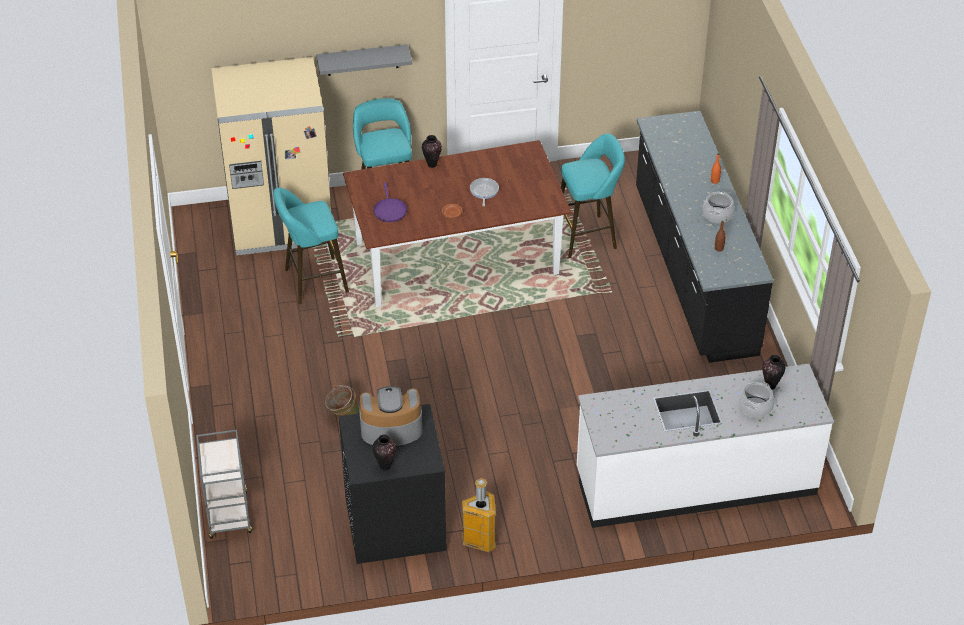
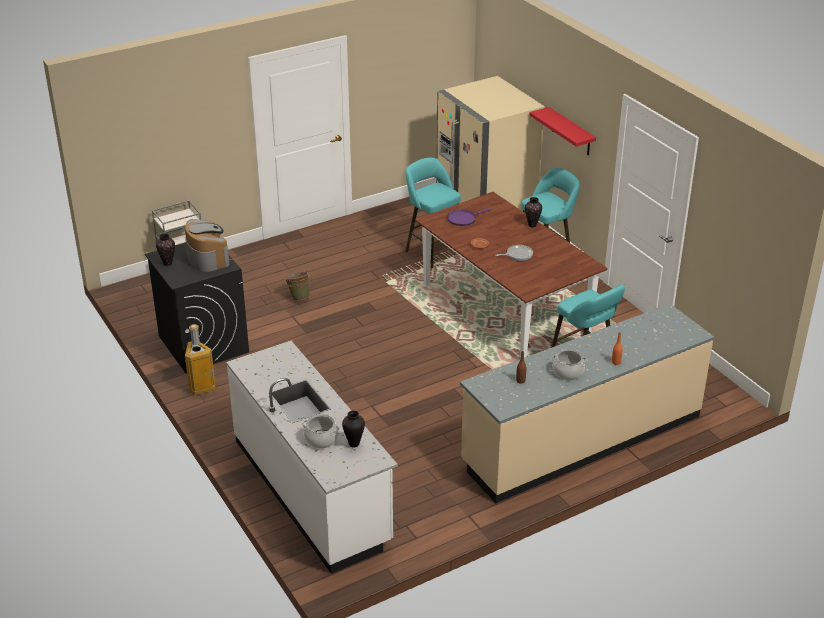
camera: 70 degrees right, 10 degrees down
grey shelf [316,44,412,76] -> red shelf [529,107,596,155]
black counter [636,111,773,363] -> beige counter [460,304,714,503]

